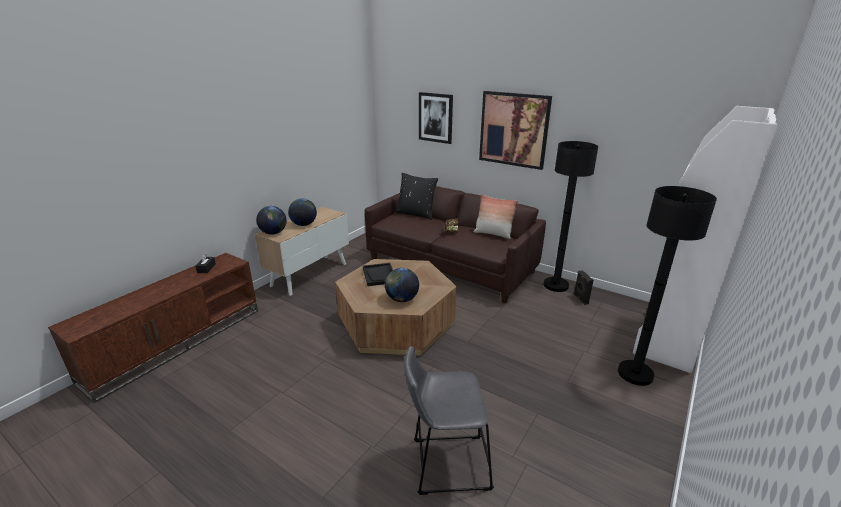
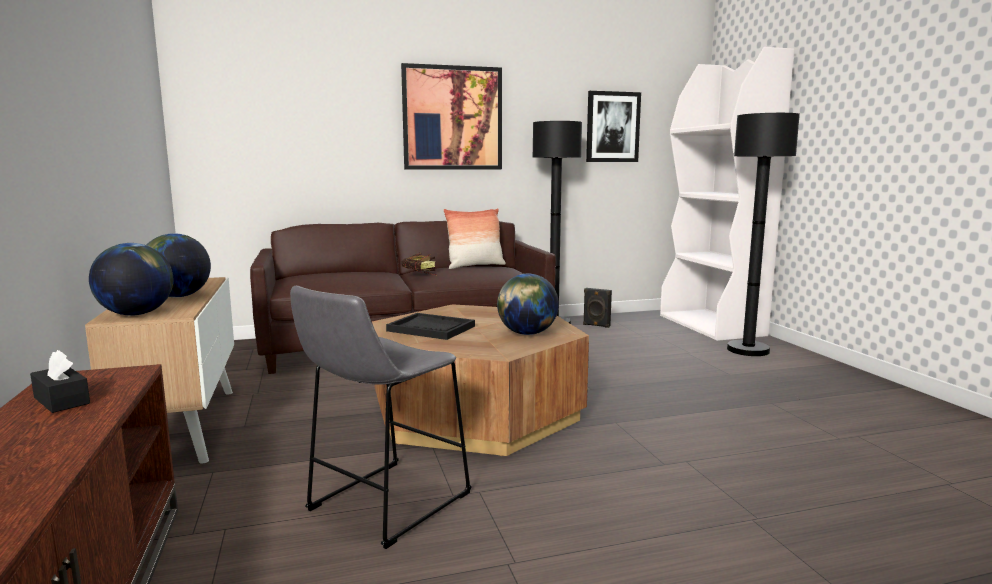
camera: 50 degrees left, 15 degrees down
black pillow [395,173,438,220] -> none
grey stool [404,346,494,495] -> grey stool moved to [290,286,472,549]
picture [419,92,453,144] -> picture moved to [586,91,641,162]

